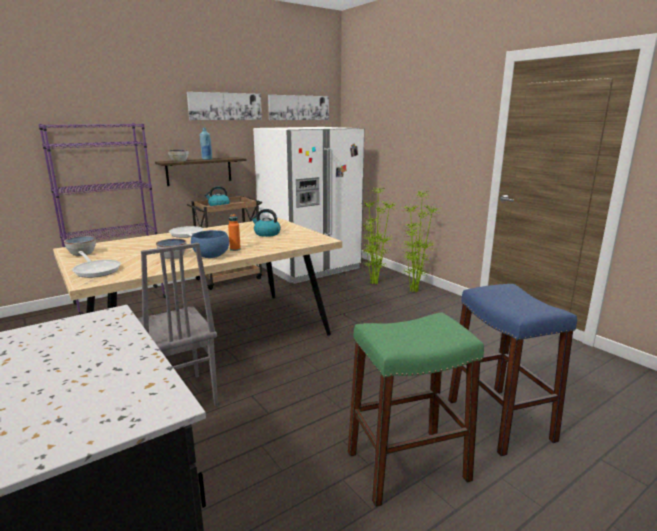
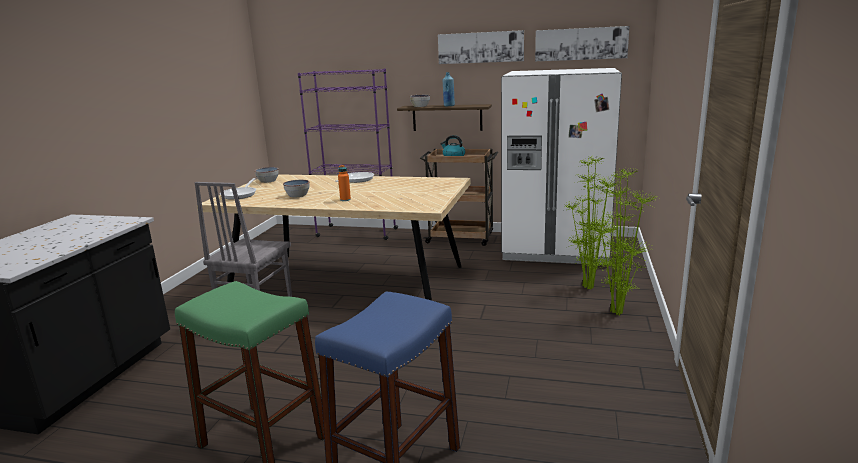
camera: 50 degrees right, 0 degrees up
blue bowl [191,230,229,258] -> none
kettle [251,209,281,237] -> none

